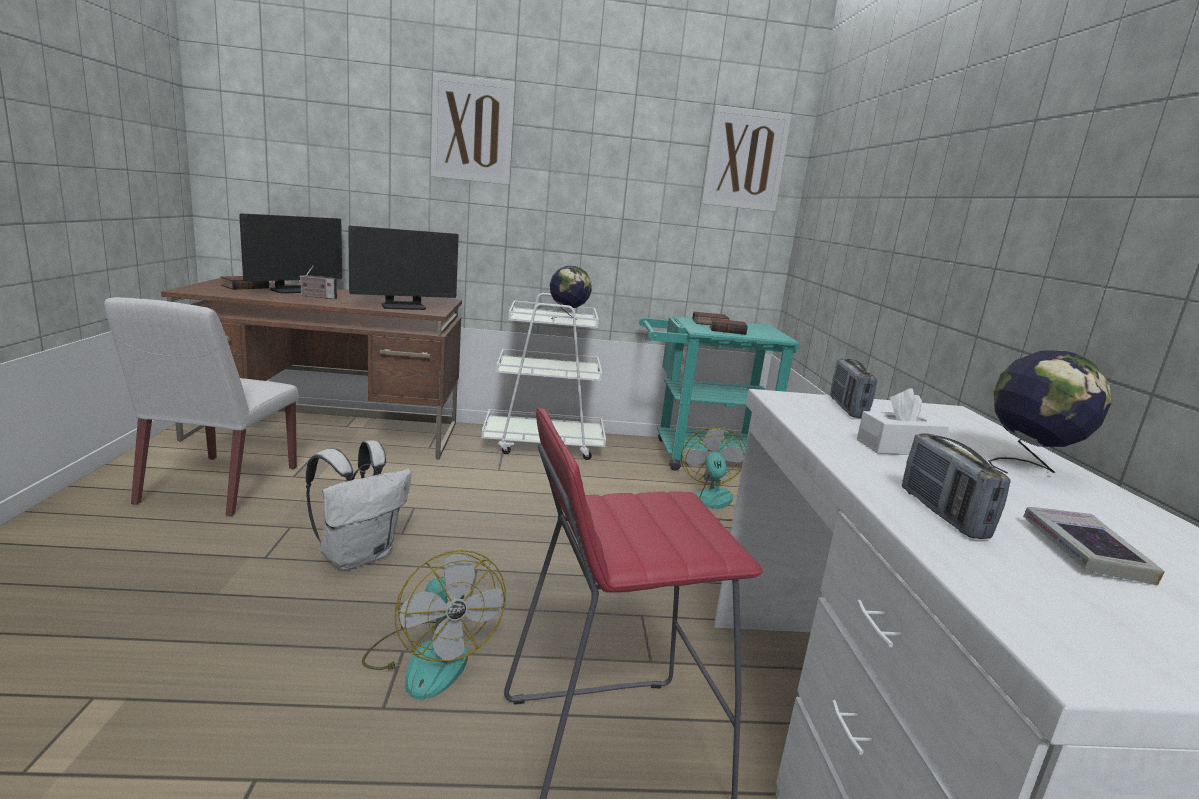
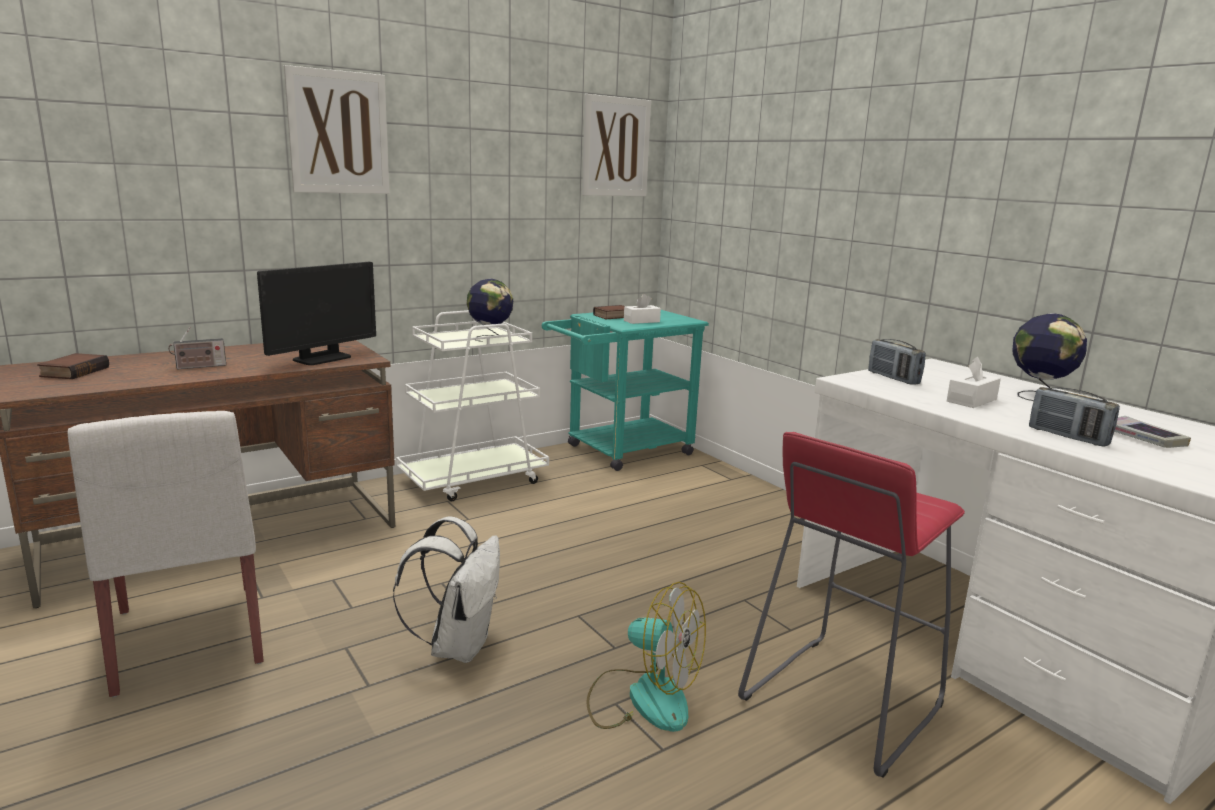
camera: 30 degrees left, 0 degrees up
monitor [239,213,342,294] -> none
fan [681,428,746,521] -> none
book [710,318,748,335] -> white tissue box [624,294,661,324]

